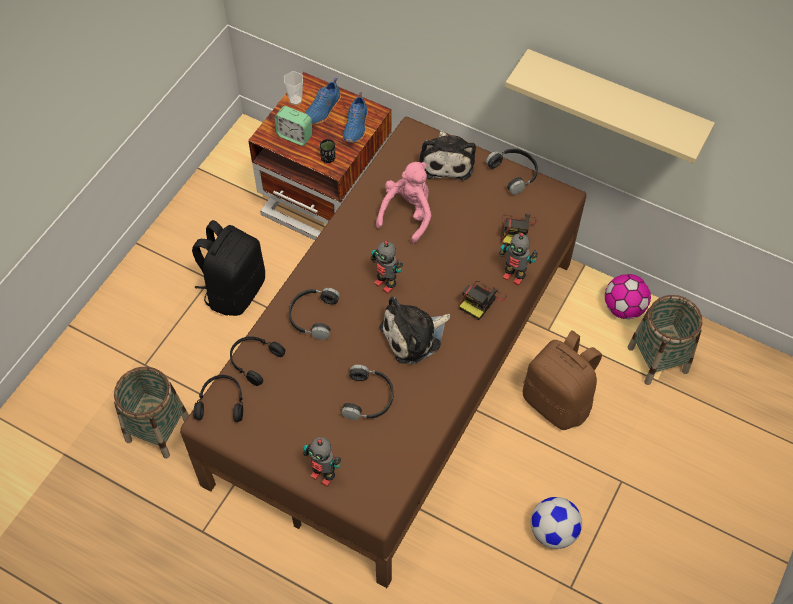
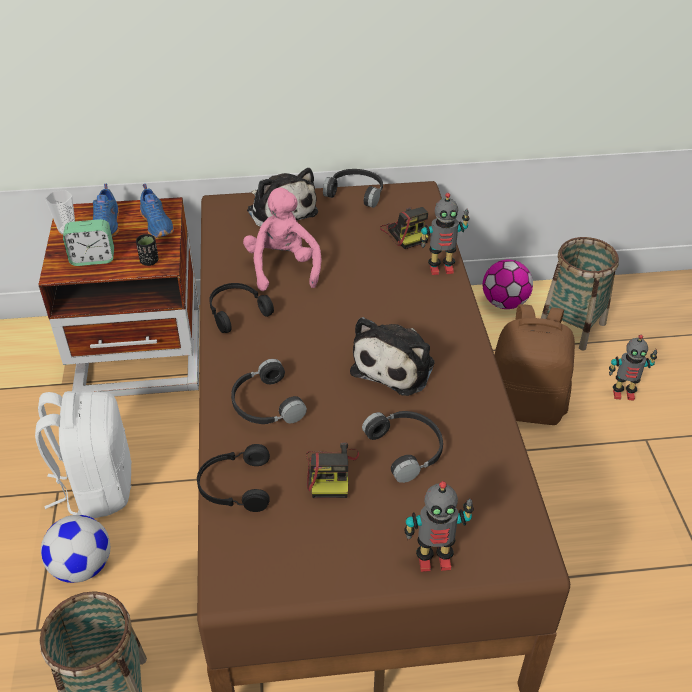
camera: 35 degrees left, 15 degrees down
black backpack [192,220,265,316] -> white backpack [35,391,132,518]
black headphones [193,375,243,422] -> black headphones moved to [209,283,274,333]
toy robot [371,241,403,294] -> toy robot moved to [609,335,657,401]
camera [460,281,507,320] -> camera moved to [306,442,359,498]
beige shelf [505,49,715,164] -> none
football [531,497,582,549] -> football moved to [41,515,110,583]

